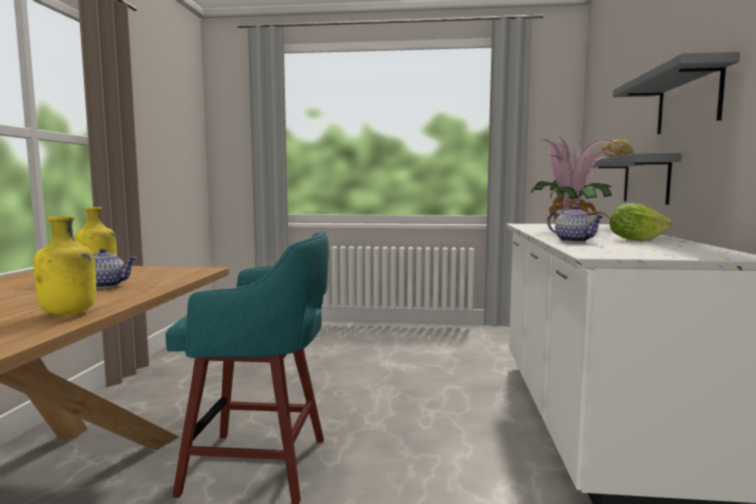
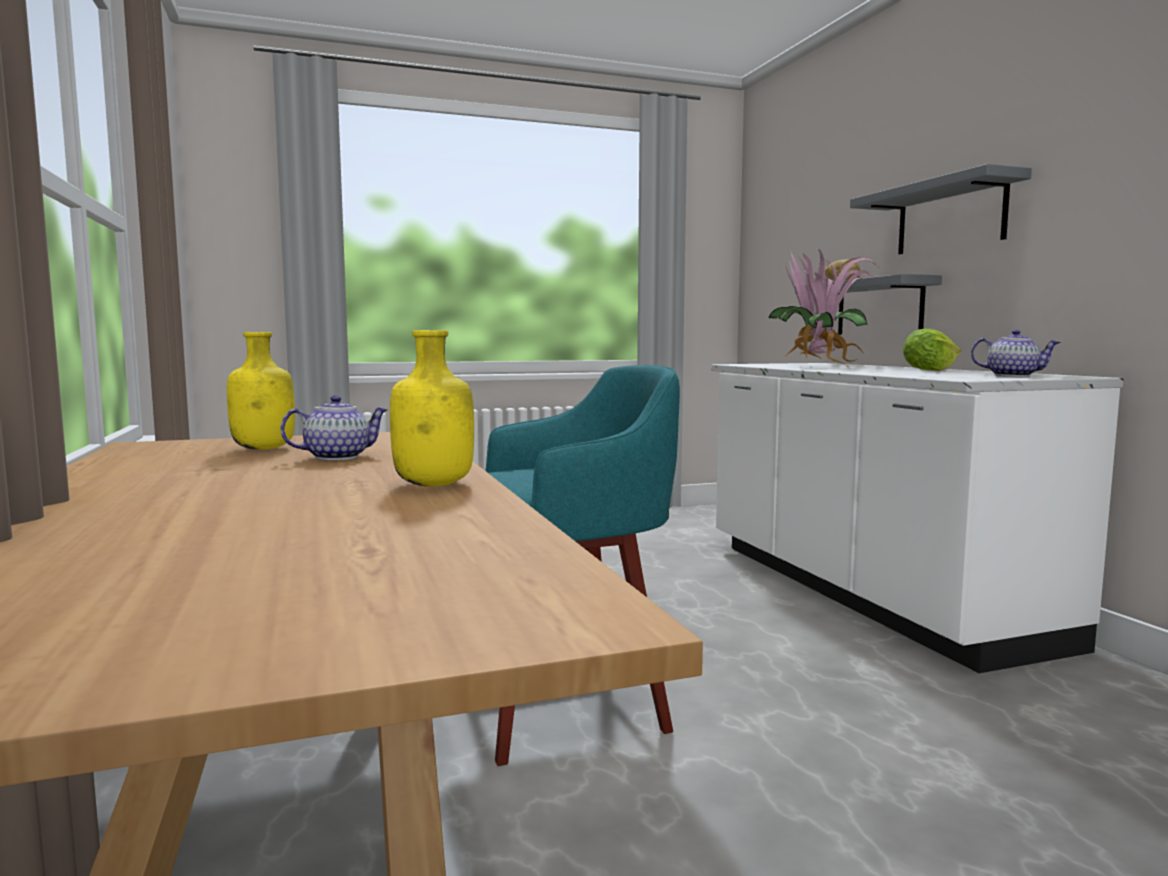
camera: 25 degrees left, 0 degrees up
teapot [547,205,604,242] -> teapot moved to [971,330,1061,377]

